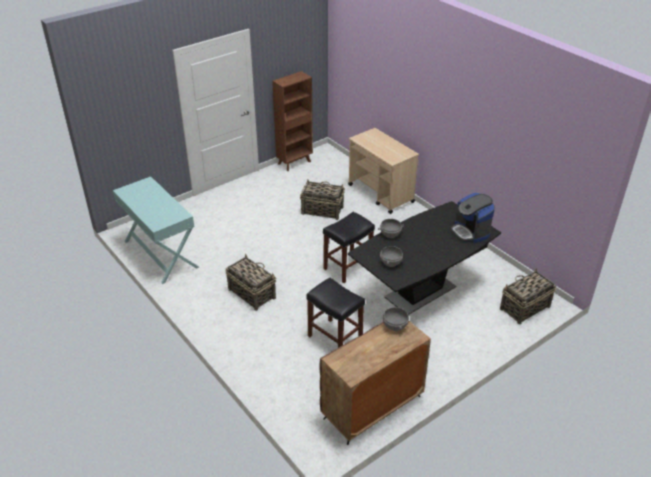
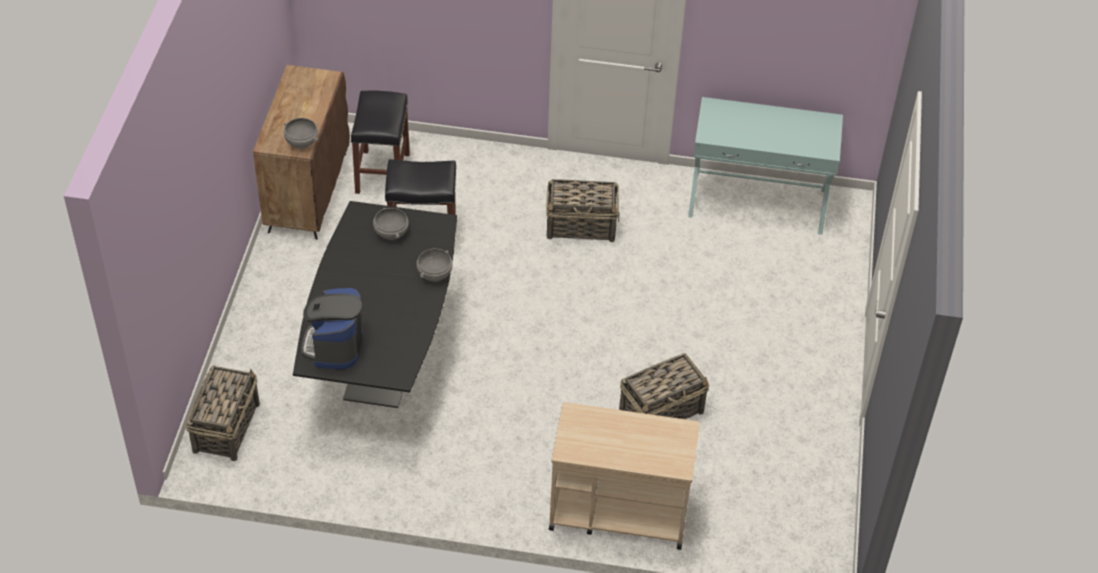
camera: 135 degrees right, 10 degrees up
brown bookcase [272,71,313,171] -> none
black stool [323,212,375,283] -> black stool moved to [351,91,410,194]
coffee machine [451,193,495,243] -> coffee machine turned 105 degrees counterclockwise [302,288,363,369]

